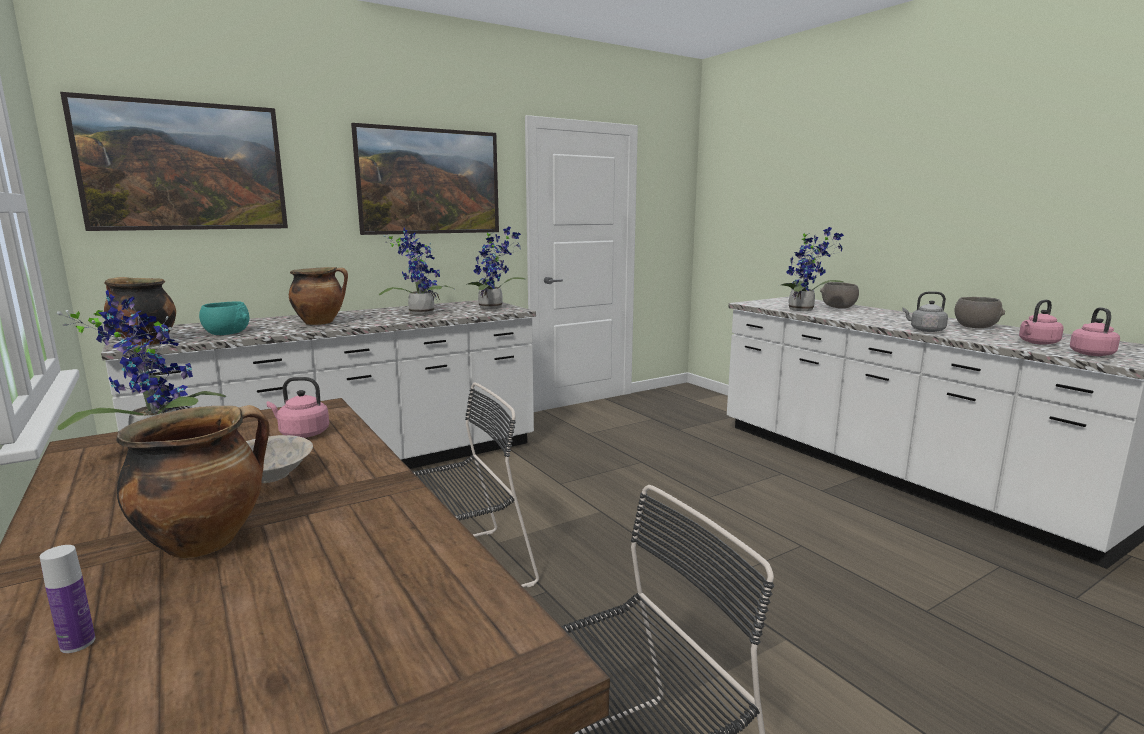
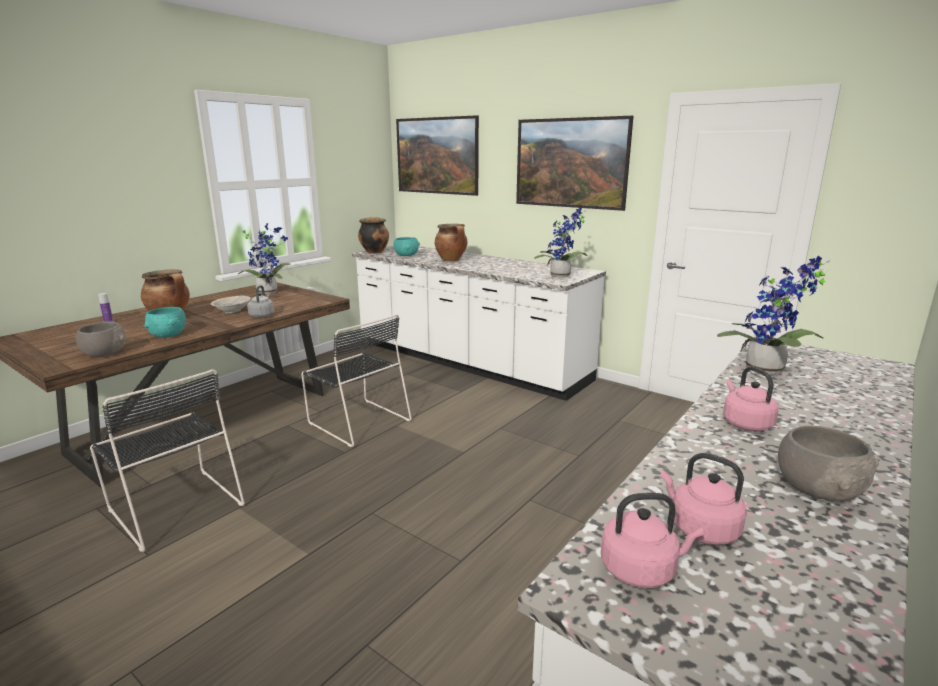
camera: 70 degrees right, 5 degrees up
pink kettle [267,377,329,438] -> pink kettle moved to [723,367,779,431]
potted plant [379,227,456,314] -> none
grey bowl [820,282,859,308] -> grey bowl moved to [76,322,126,357]
grey kettle [902,291,948,332] -> grey kettle moved to [247,285,274,318]
none -> turquoise bowl [144,307,186,338]

